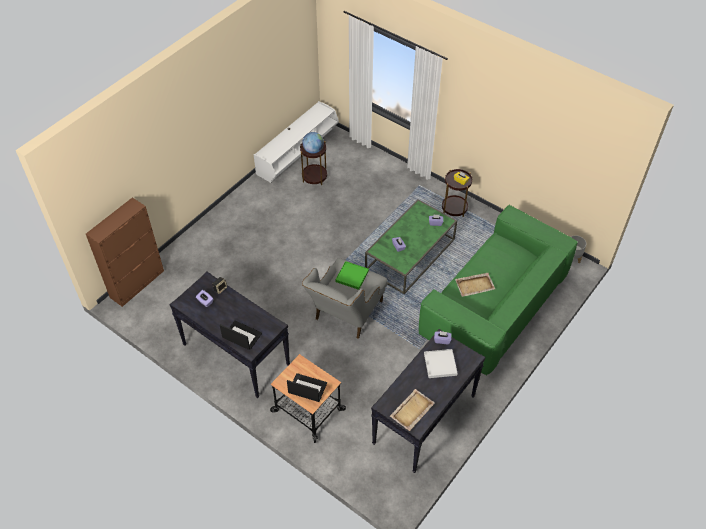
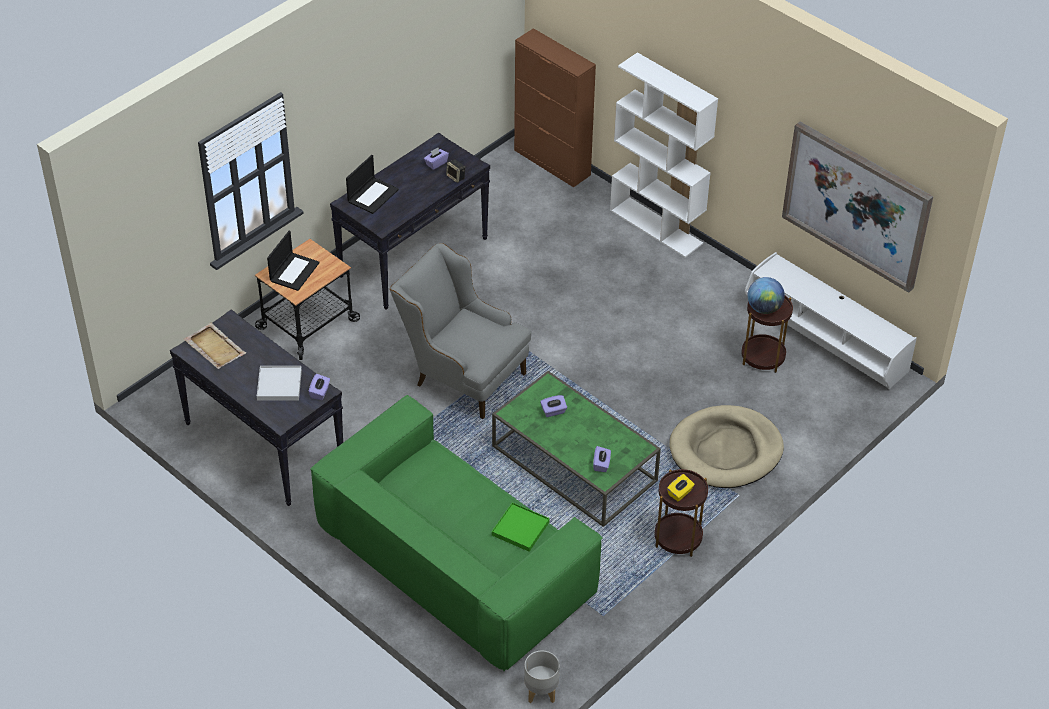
camera: 95 degrees right, 5 degrees down
green tray [335,261,369,290] -> green tray moved to [492,502,550,552]
beige tray [455,273,495,297] -> none
none -> white bookcase [610,52,718,258]
none -> beige dog bed [669,405,784,488]
none -> picture [782,122,933,293]

